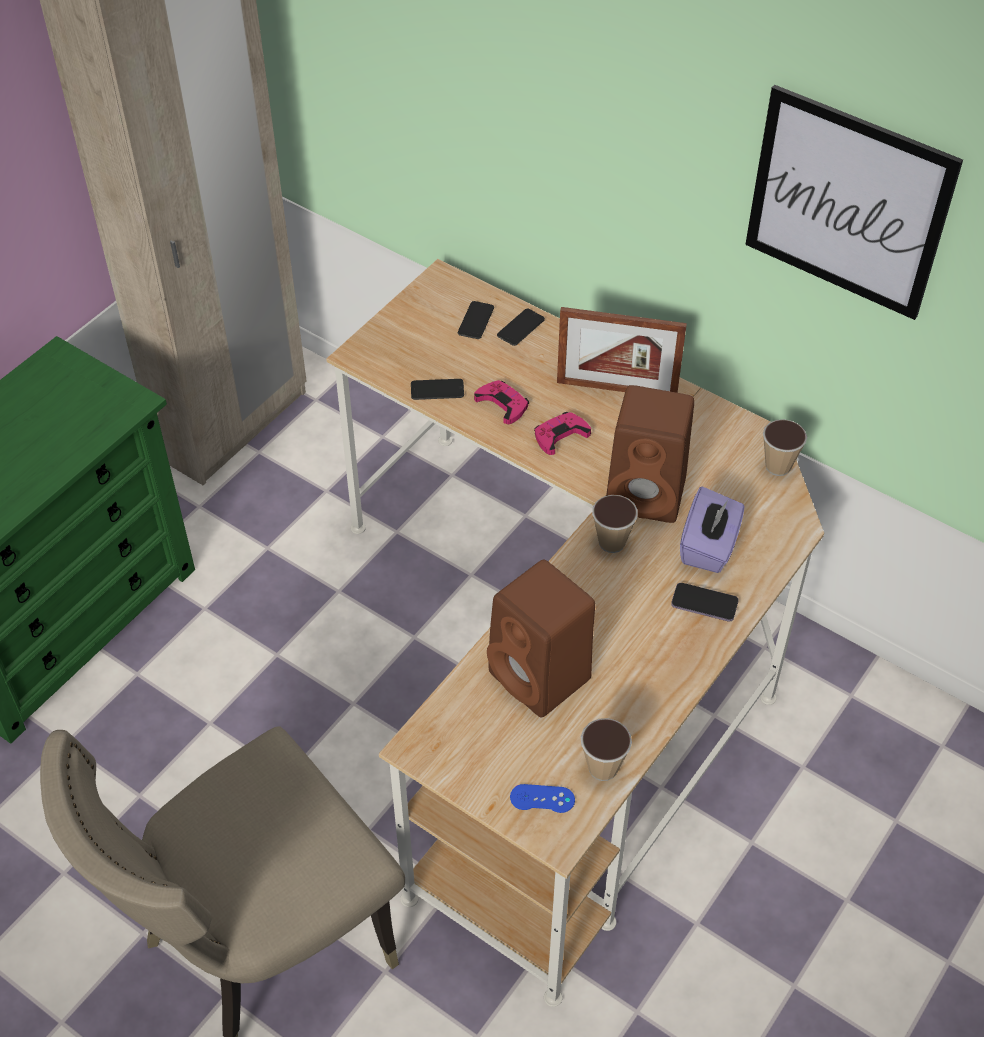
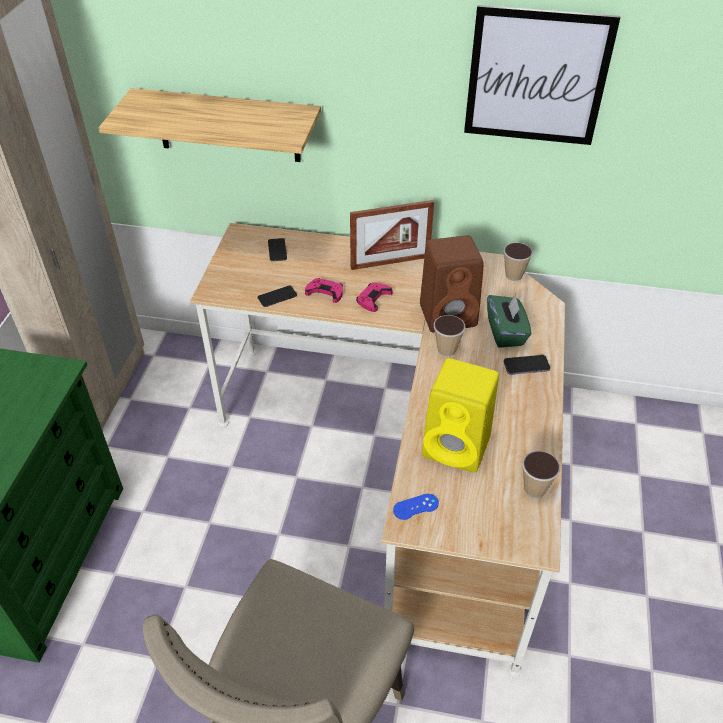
camera: 25 degrees left, 5 degrees down
brown speaker [487,559,595,718] -> yellow speaker [422,358,499,473]
phone [497,309,545,346] -> none
blue game controller [510,784,575,813] -> blue game controller moved to [393,494,439,520]
purple tissue box [680,486,744,573] -> green tissue box [487,294,531,348]
none -> shelf [98,88,321,162]

